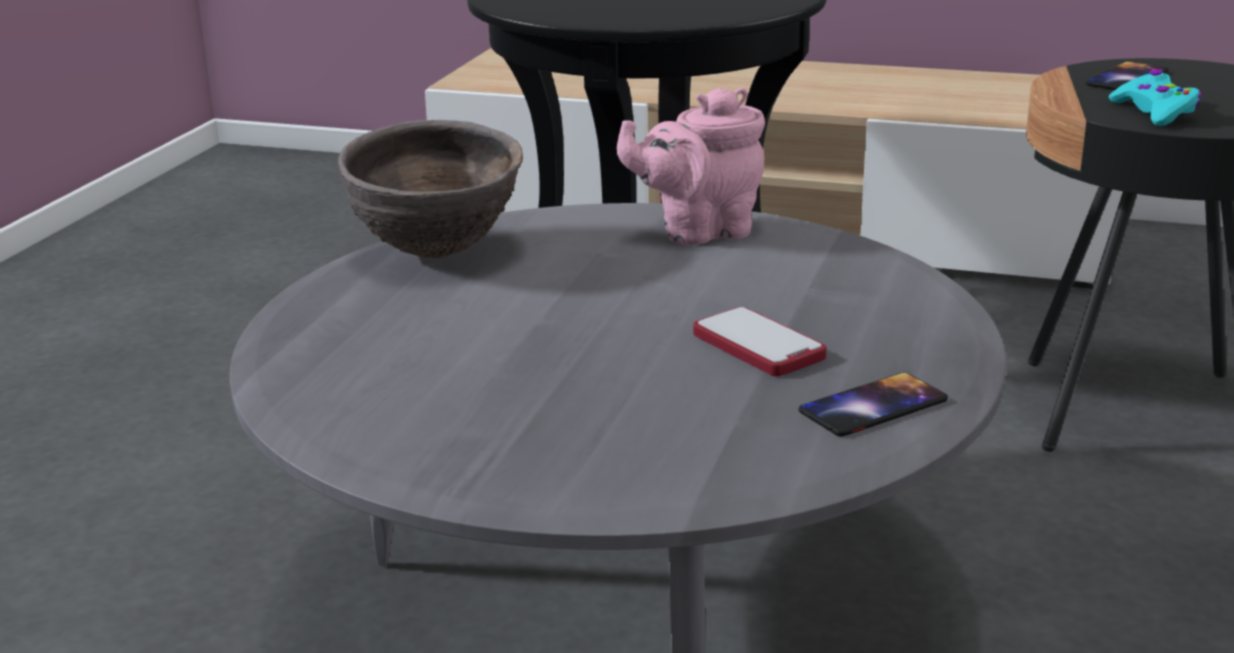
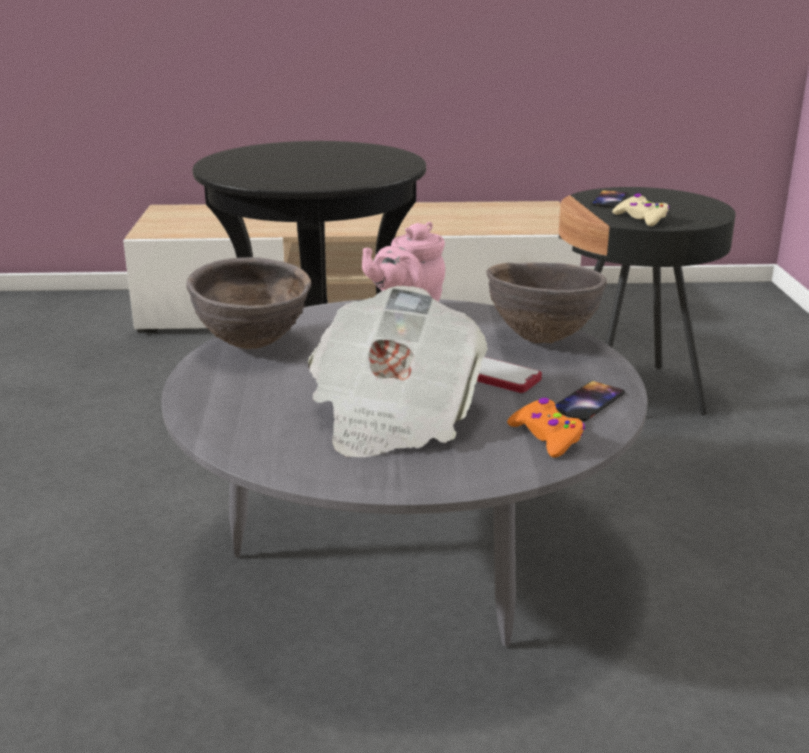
camera: 20 degrees left, 0 degrees up
turquoise game controller [1109,69,1201,126] -> beige game controller [612,194,669,226]
none -> newspaper [308,286,488,457]
none -> brown bowl [486,263,607,343]
none -> orange game controller [507,398,585,458]

